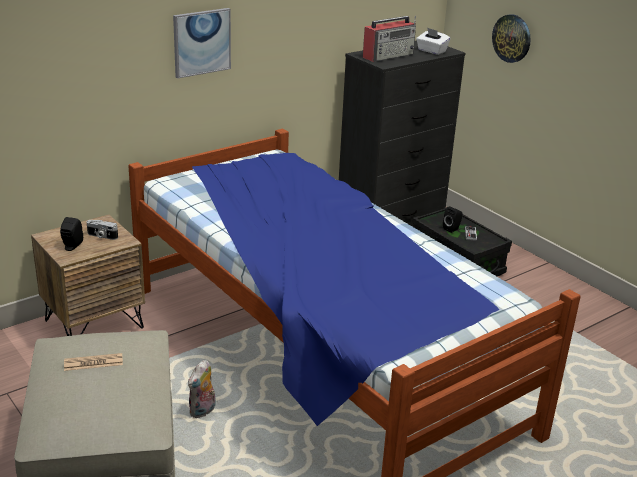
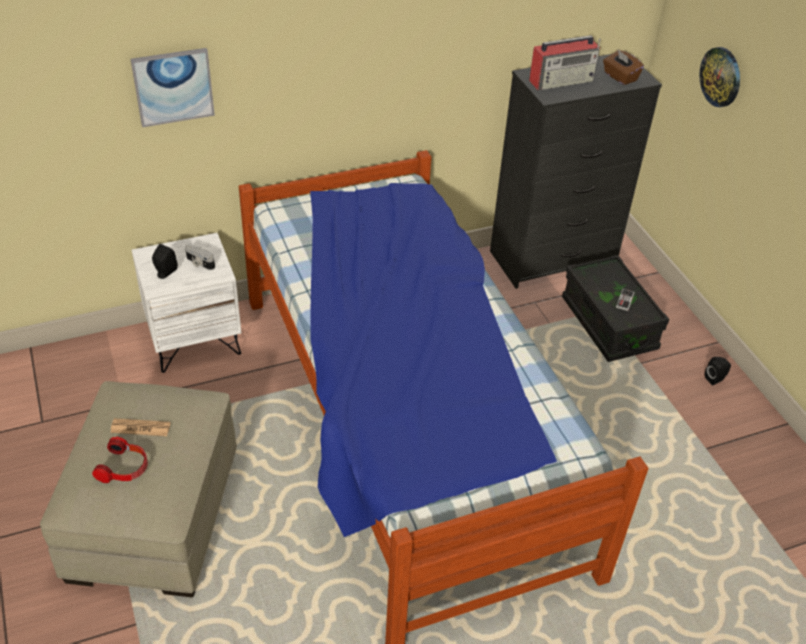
camera: 15 degrees right, 15 degrees up
brown nightstand [31,214,145,336] -> white nightstand [132,233,241,373]
picture [173,8,231,78] -> picture moved to [131,48,215,127]
plush toy [188,360,216,418] -> none
white tissue box [416,28,450,55] -> brown tissue box [603,50,644,85]
black speaker [443,207,462,233] -> black speaker moved to [705,357,731,385]
none -> headphones [92,437,148,483]

